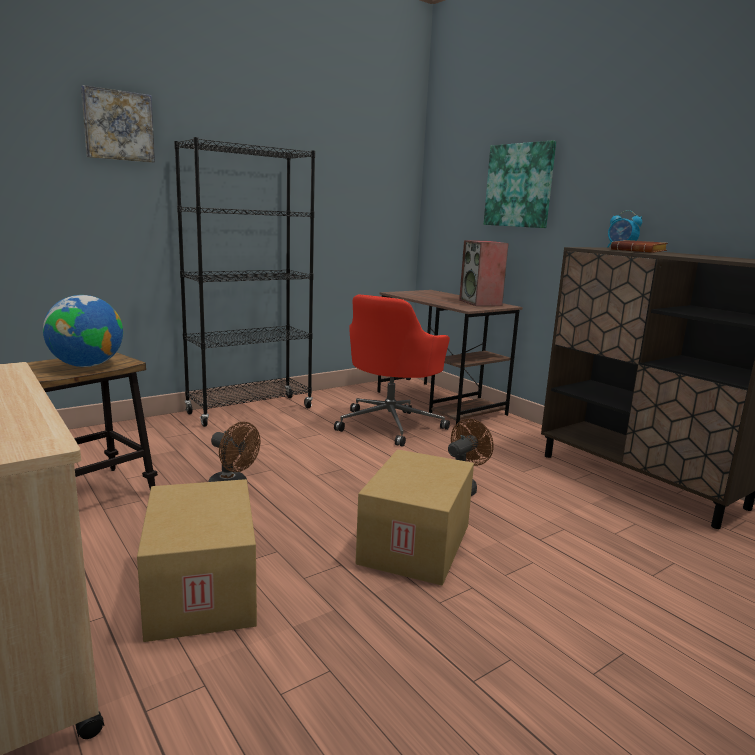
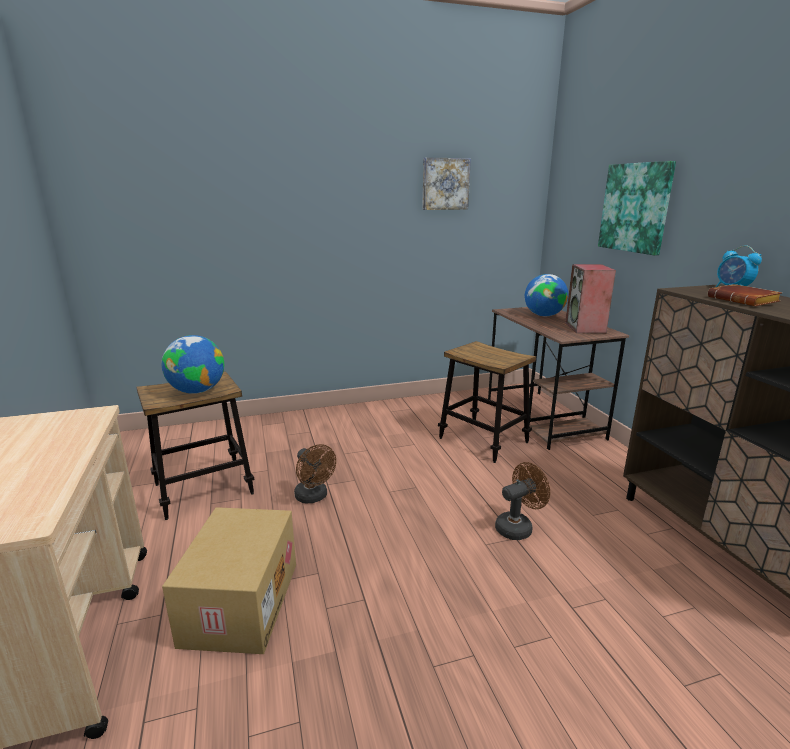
camera: 20 degrees right, 5 degrees up
picture [81,85,155,163] -> picture moved to [422,157,471,210]
black bookcase [174,137,315,427] -> none
red office chair [334,295,450,447] -> stool [438,341,536,463]
cardboard box [356,449,474,585] -> none
none -> globe [525,274,568,316]

